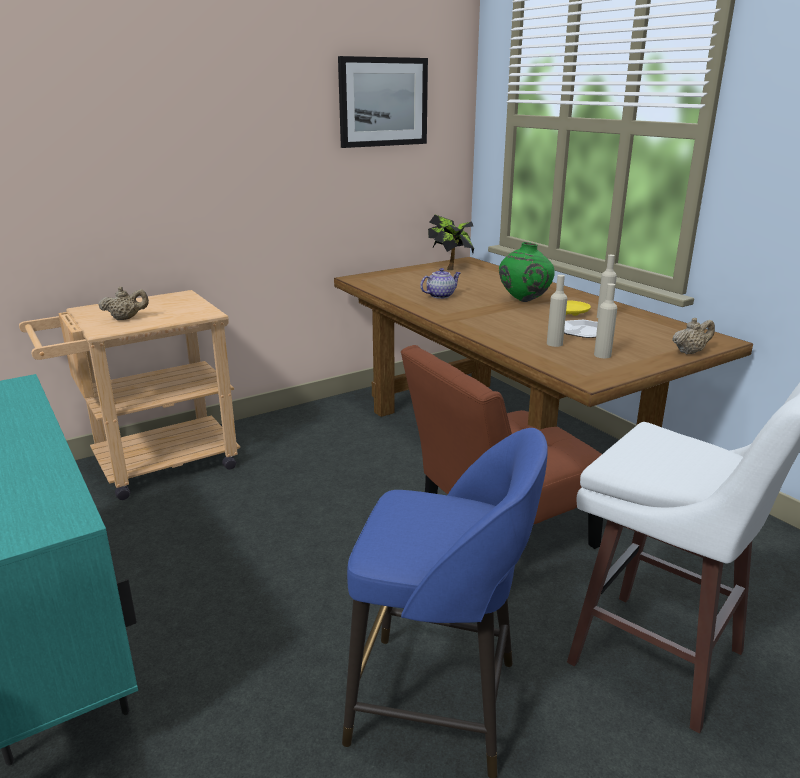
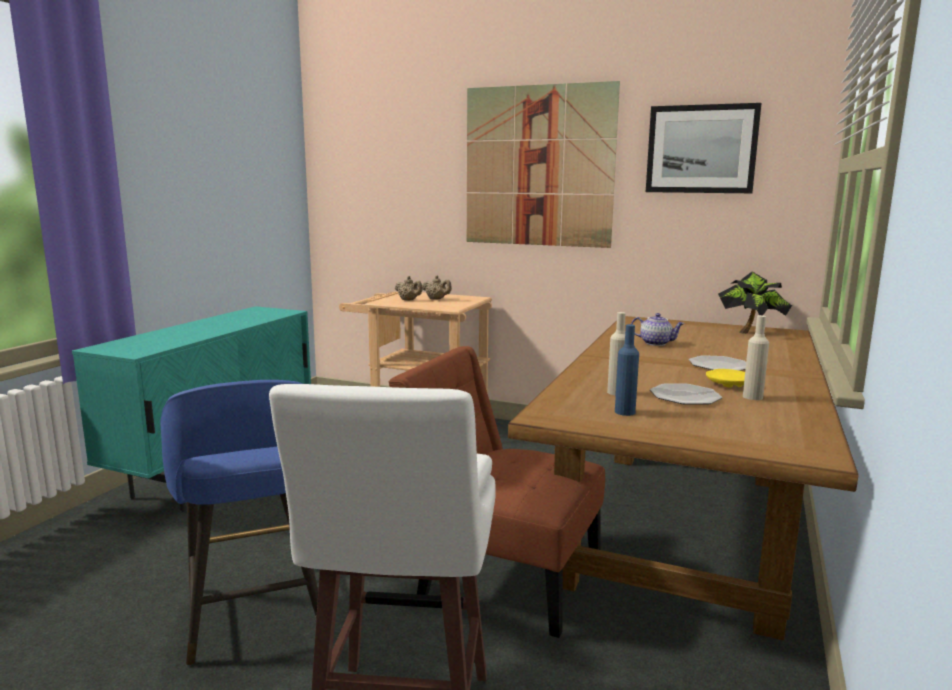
camera: 55 degrees right, 10 degrees down
green vase [499,242,555,302] -> plate [689,355,746,371]
beige bottle [594,283,617,358] -> blue bottle [615,324,639,416]
beige teapot [672,318,715,354] -> beige teapot moved to [422,275,452,300]
none -> picture [467,81,620,248]

